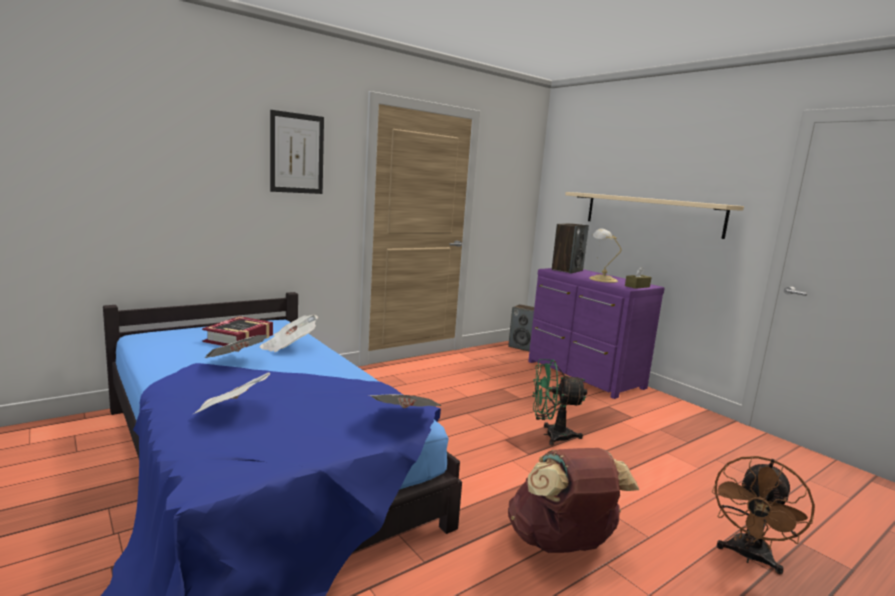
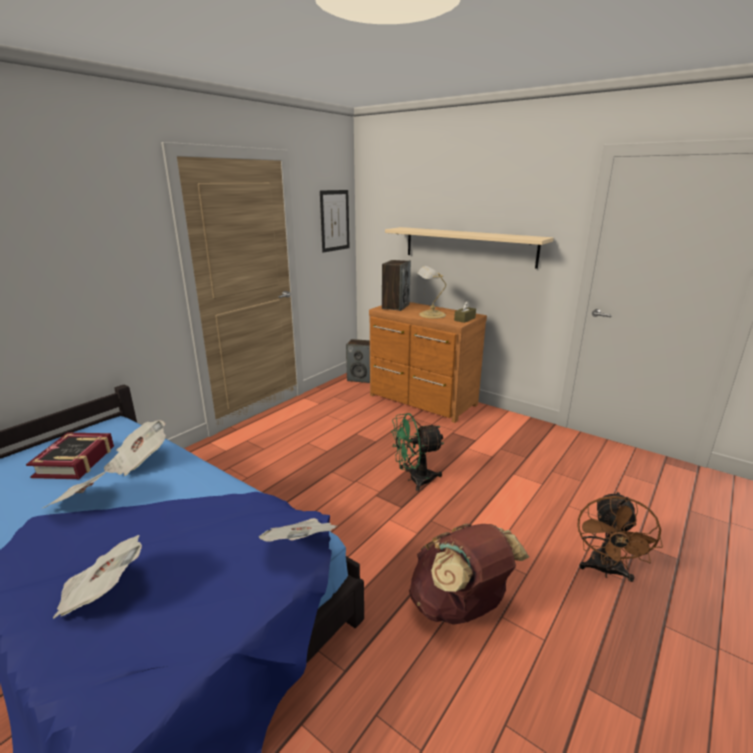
camera: 15 degrees left, 10 degrees up
picture [270,110,324,194] -> picture moved to [320,190,350,252]
purple dresser [528,268,665,399] -> brown dresser [369,302,487,423]

